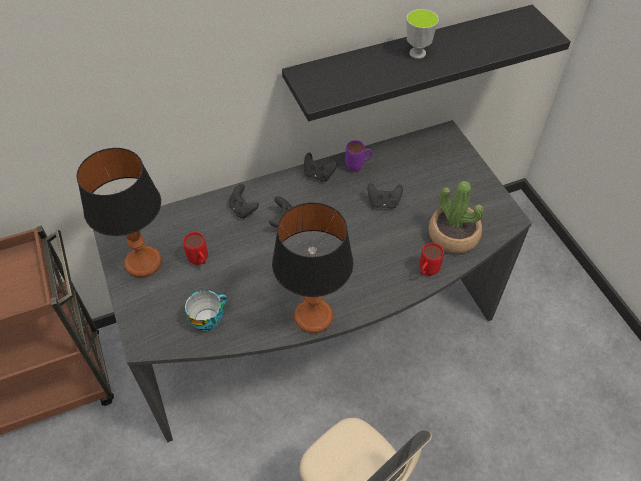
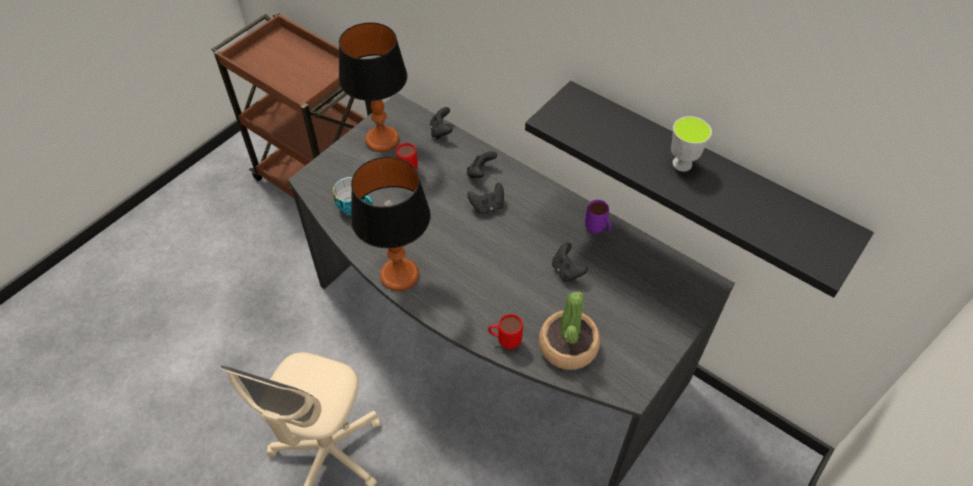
camera: 60 degrees right, 0 degrees up
black game controller [304,153,338,181] -> black game controller moved to [430,107,453,139]

